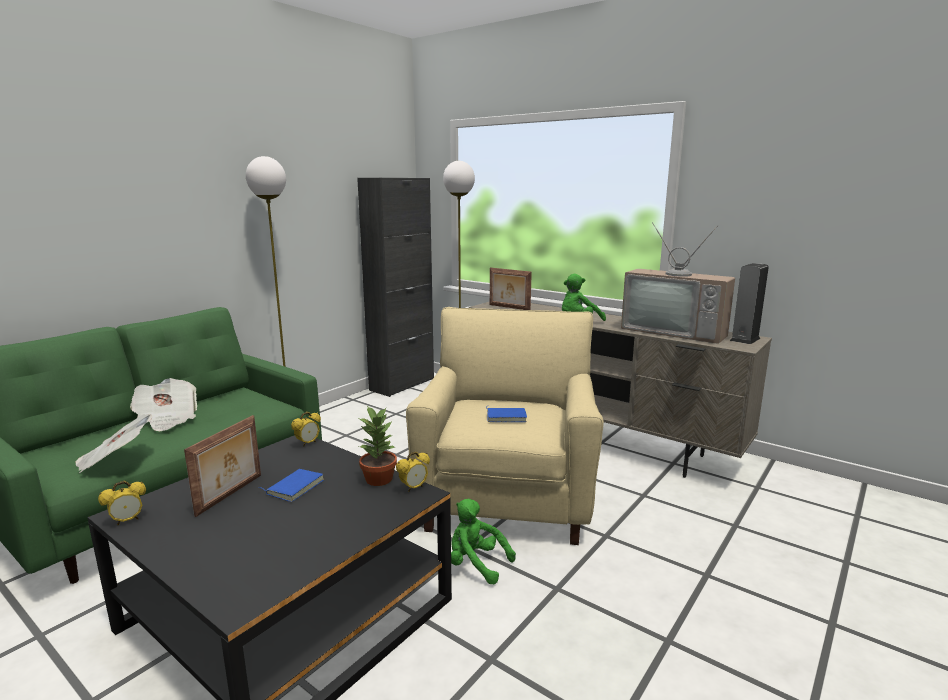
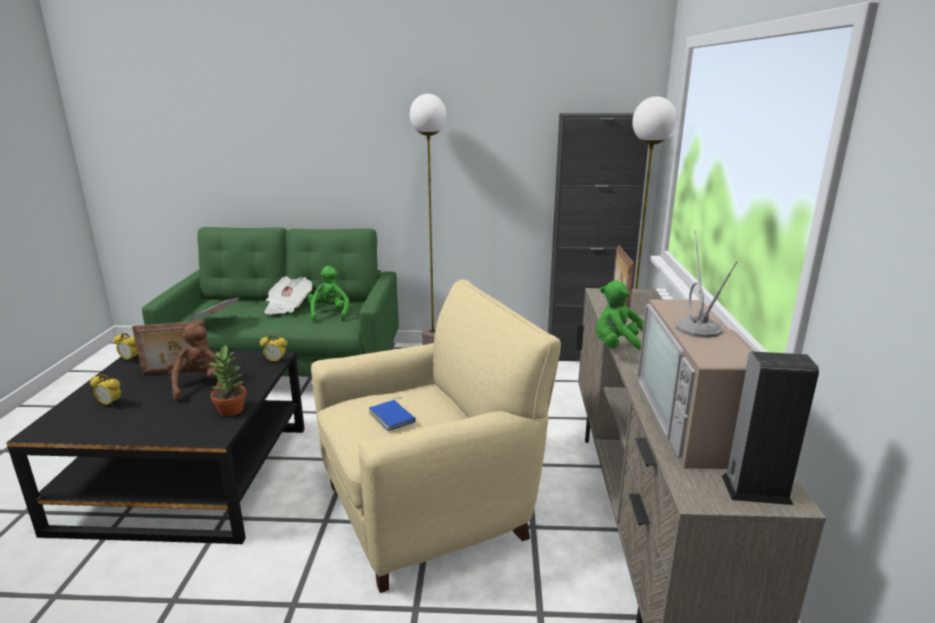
camera: 55 degrees right, 5 degrees up
blue book [258,469,324,502] -> brown plush toy [166,323,222,400]
alarm clock [396,452,430,492] -> alarm clock moved to [90,374,121,407]
green plush toy [451,499,516,584] -> green plush toy moved to [308,266,349,321]

